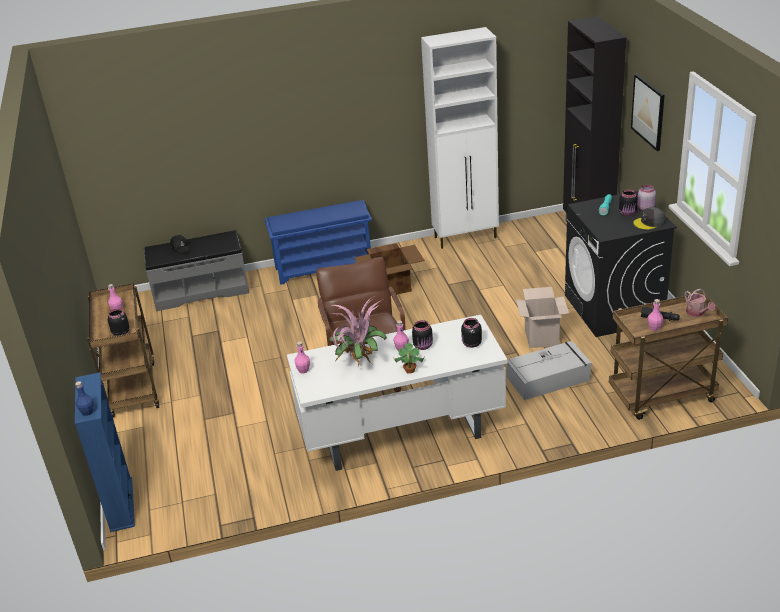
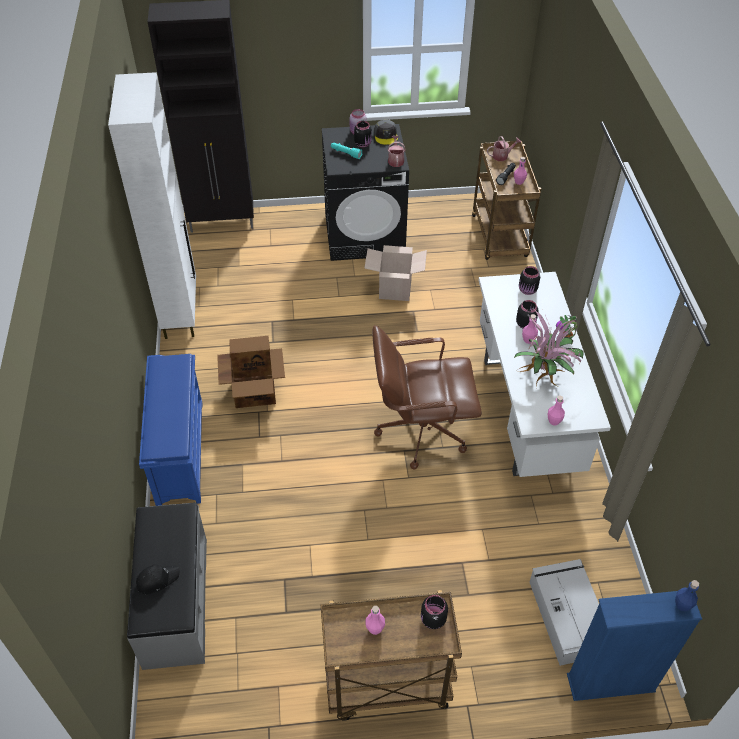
camera: 85 degrees left, 15 degrees up
grey storage box [506,341,592,400] -> grey storage box moved to [530,559,599,666]
picture [631,74,665,151] -> none
none -> watering can [387,136,406,167]

